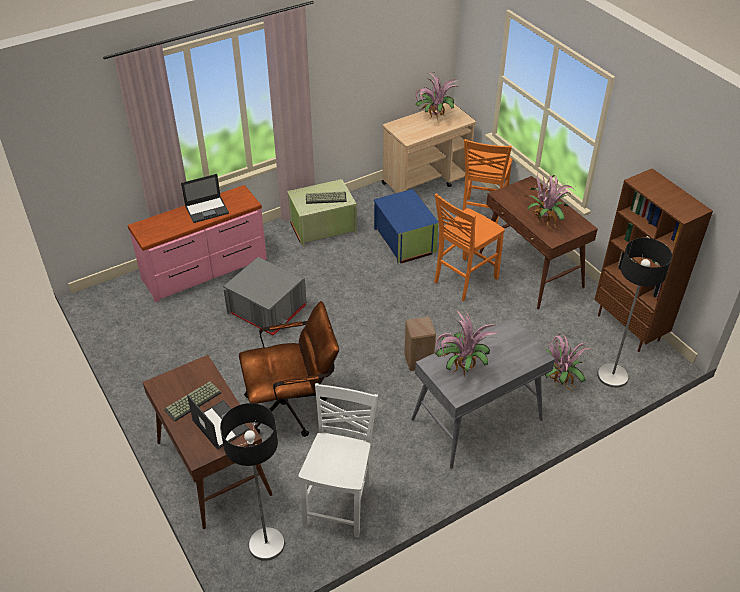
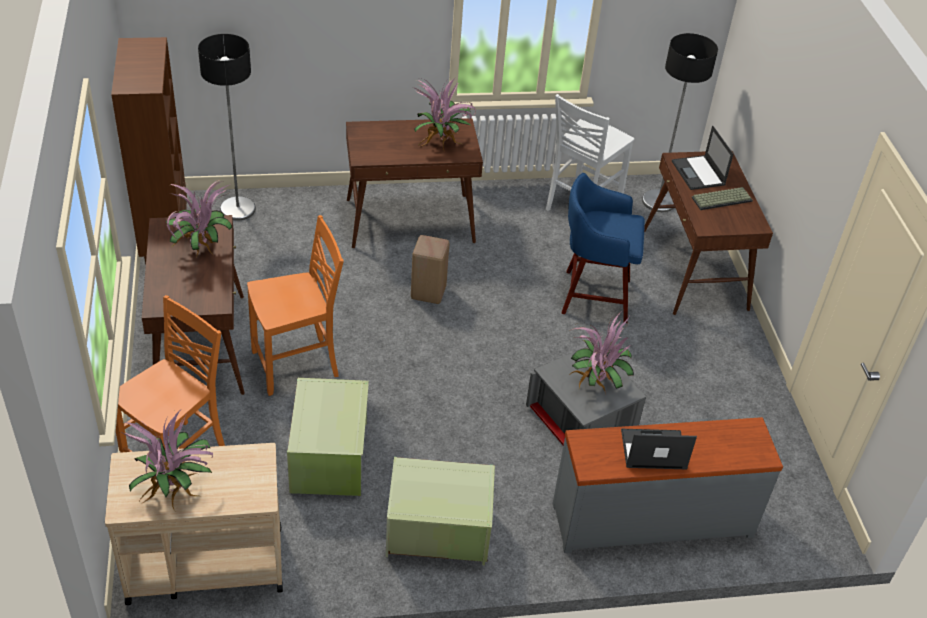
camera: 160 degrees left, 0 degrees up
pink dresser [128,185,267,302] -> grey dresser [552,417,783,553]
brown office chair [239,301,339,437] -> blue stool [562,173,645,323]
keyboard [306,192,347,204] -> none
blue storage box [374,189,439,264] -> green storage box [287,378,369,496]
grey desk [411,317,555,469] -> brown desk [346,118,483,248]
potted plant [543,334,592,392] -> potted plant moved to [568,312,634,395]

